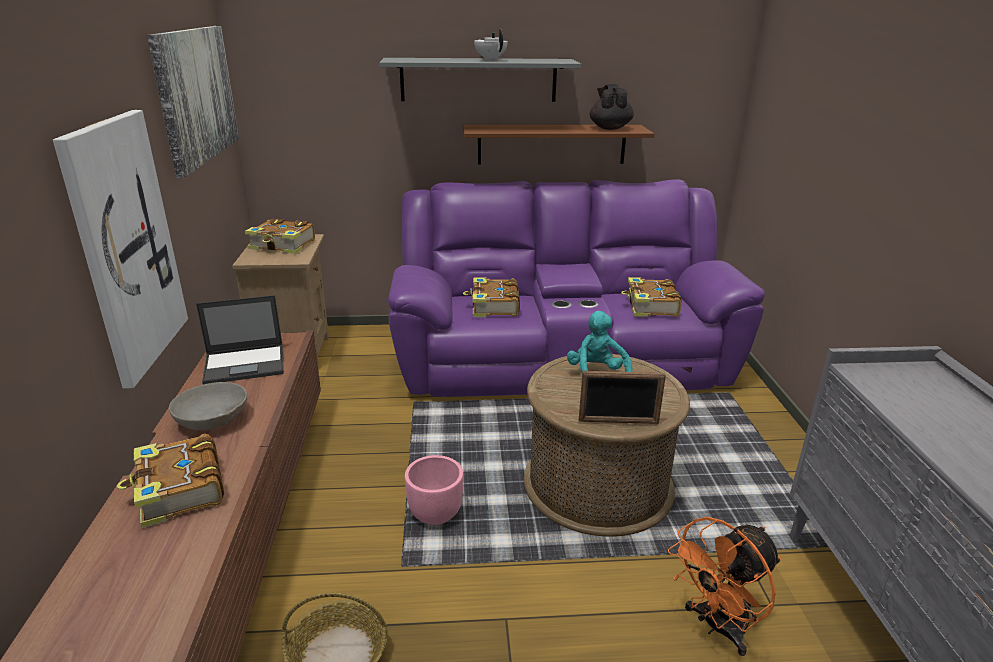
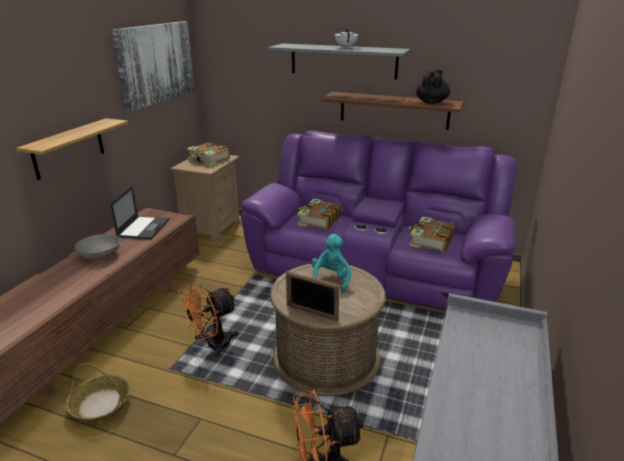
camera: 25 degrees right, 0 degrees up
picture [53,110,188,389] -> shelf [16,118,128,180]
book [117,434,224,528] -> none
laptop [196,295,284,385] -> laptop turned 90 degrees counterclockwise [110,186,169,240]
pink planter [405,455,463,525] -> orange fan [179,282,238,357]

